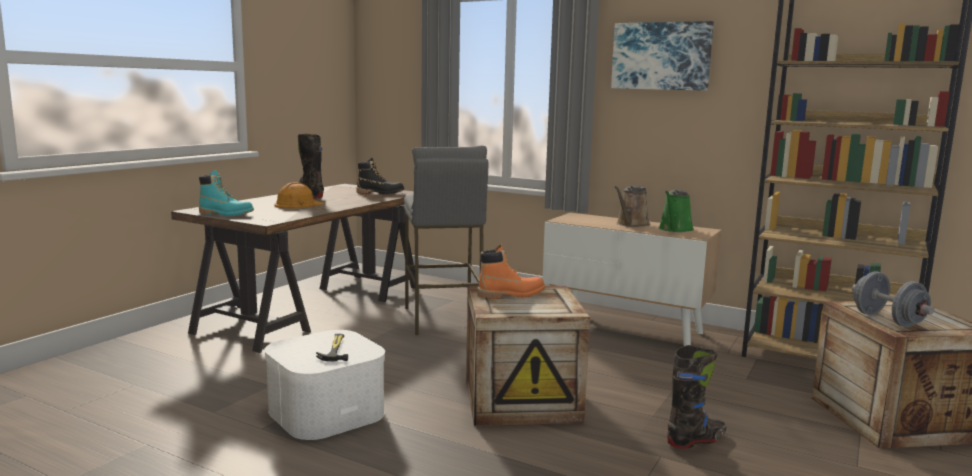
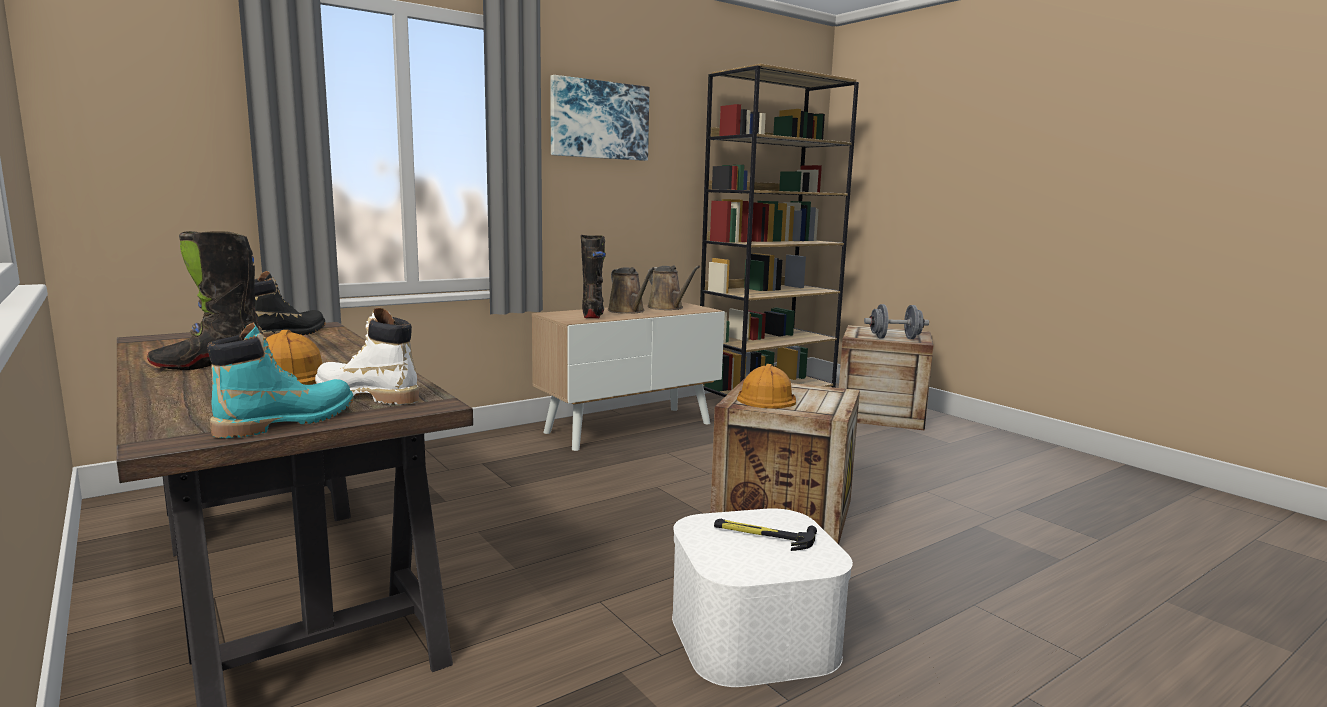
camera: 65 degrees left, 0 degrees up
grey stool [404,146,488,335] -> none
orange boot [477,244,545,299] -> orange hard hat [737,364,796,409]
green watering can [658,190,694,232] -> brown watering can [648,265,700,310]
black boot [667,345,726,449] -> black boot moved to [581,235,606,318]
none -> white boot [315,308,419,405]

